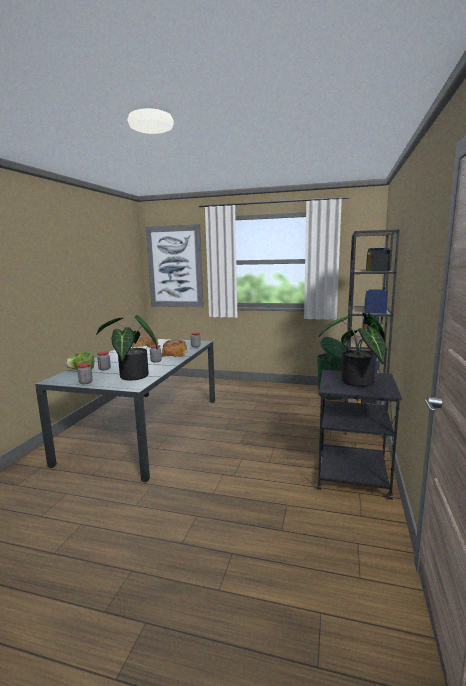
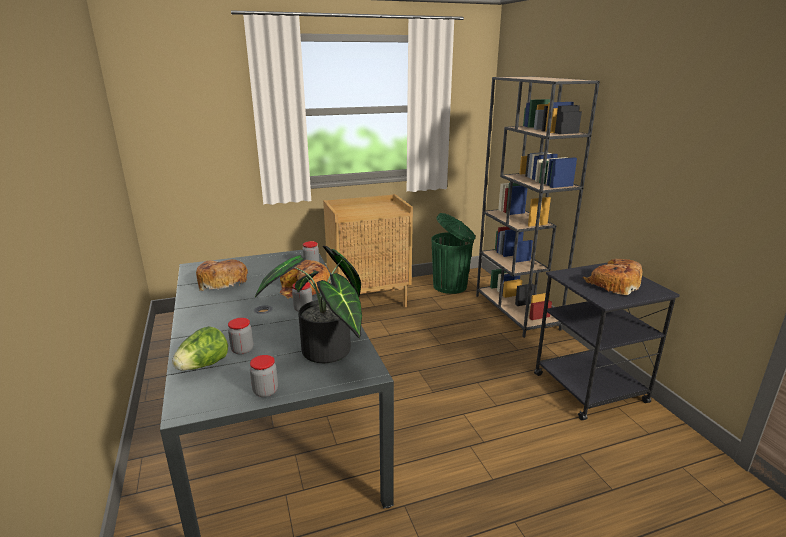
camera: 35 degrees left, 10 degrees up
picture [146,224,204,307] -> none
potted plant [319,313,386,387] -> bread [583,259,643,295]
none -> brown cabinet [323,194,413,307]

